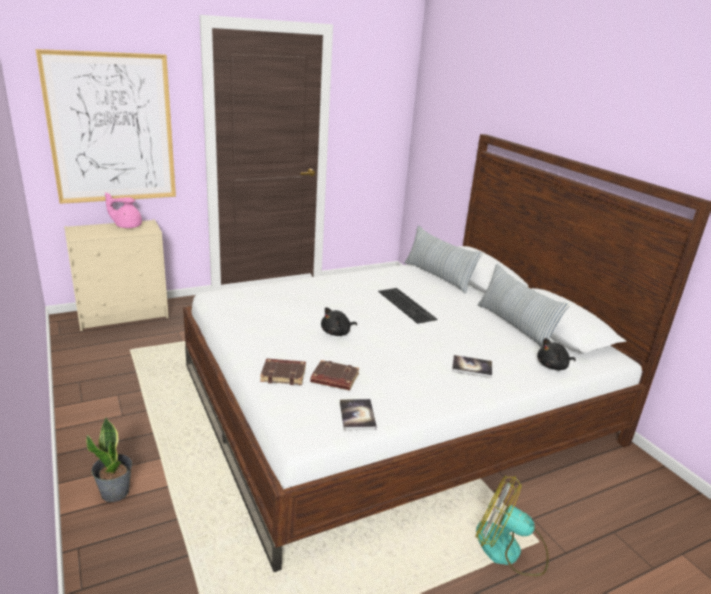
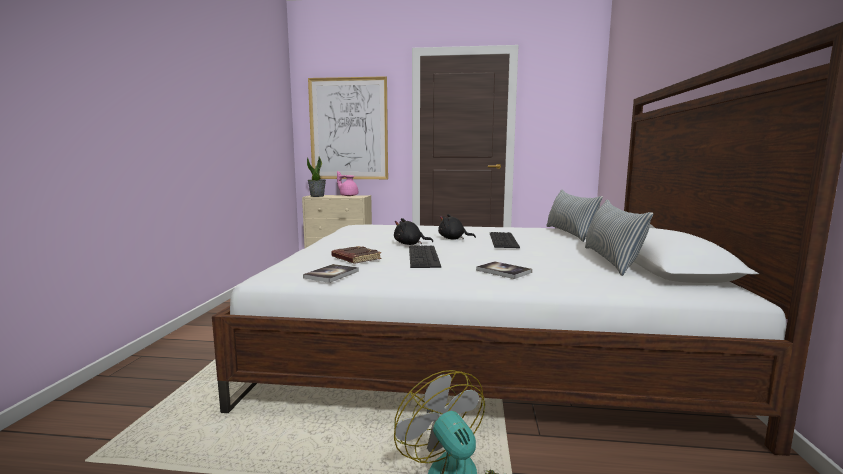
camera: 35 degrees right, 15 degrees down
potted plant [86,417,132,502] -> potted plant moved to [307,156,326,197]
brown book [260,359,306,385] -> none
black plush toy [537,338,576,370] -> black plush toy moved to [438,214,476,240]
none -> keyboard [409,245,441,268]

